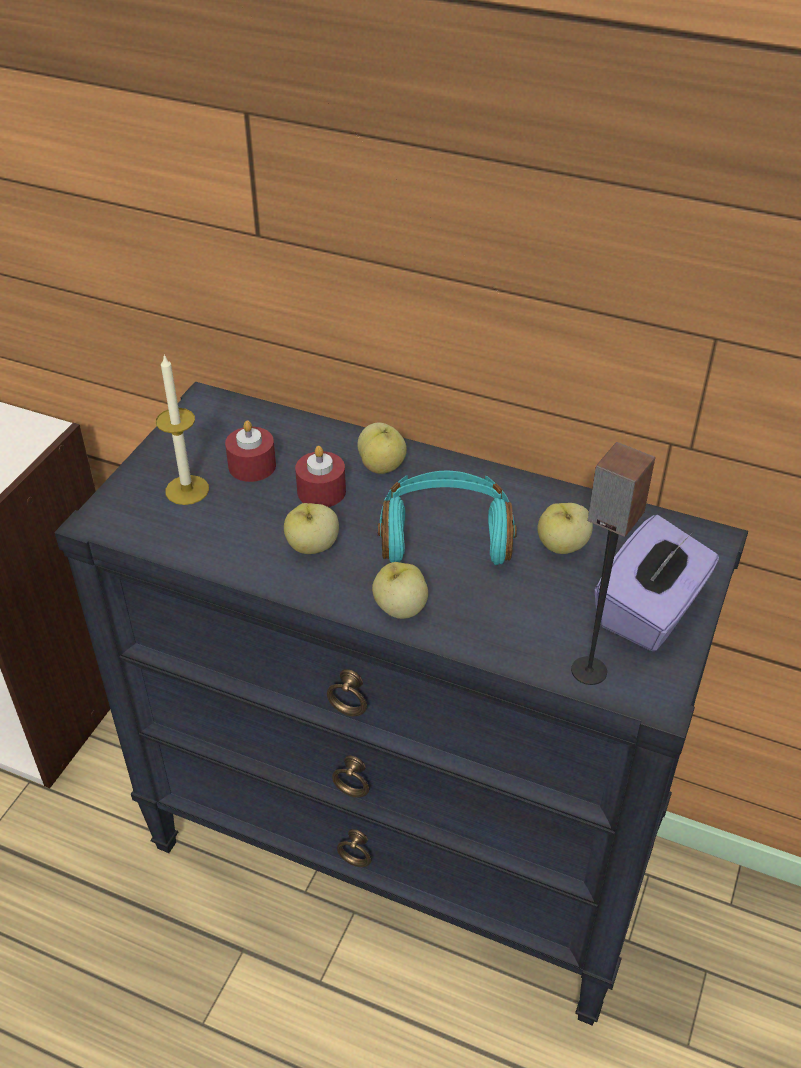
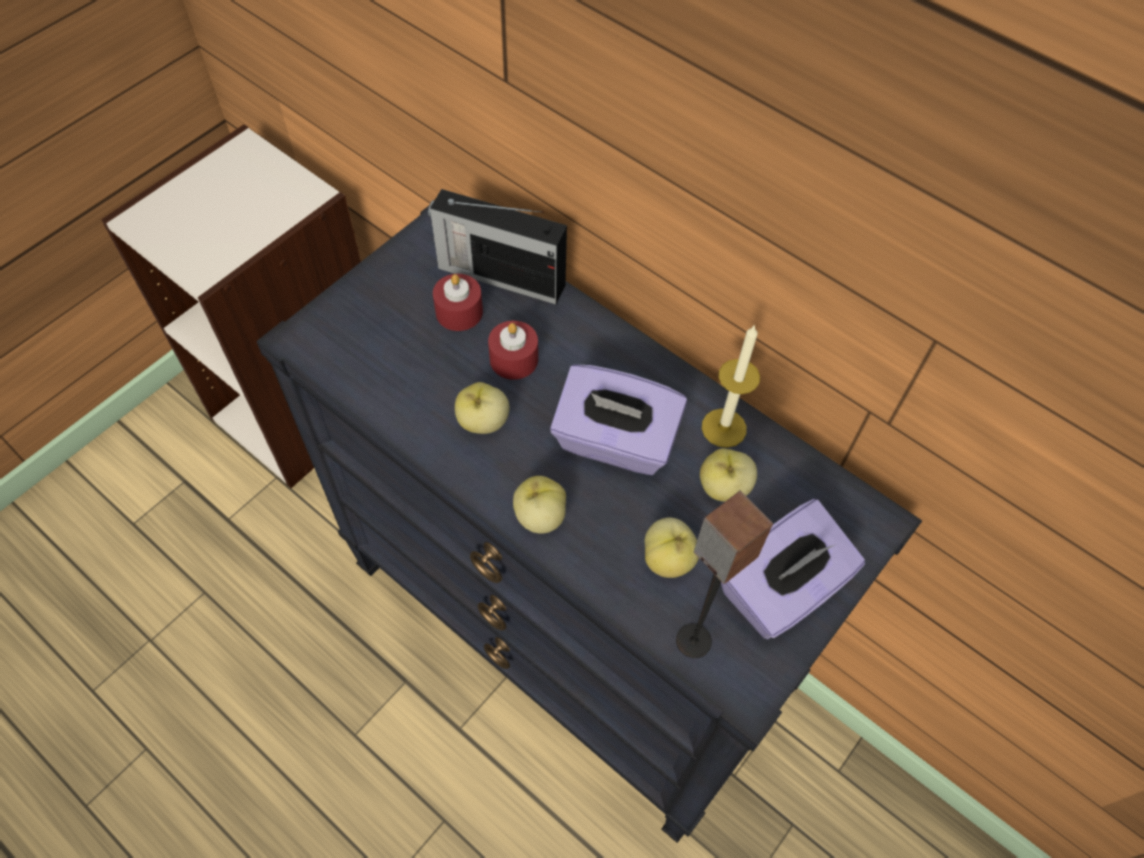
camera: 15 degrees right, 15 degrees up
candle [156,354,209,505] -> candle moved to [702,325,760,448]
apple [357,422,407,474] -> apple moved to [645,517,699,578]
turquoise headphones [378,471,517,565] -> purple tissue box [550,364,687,475]
none -> radio [428,189,567,305]

